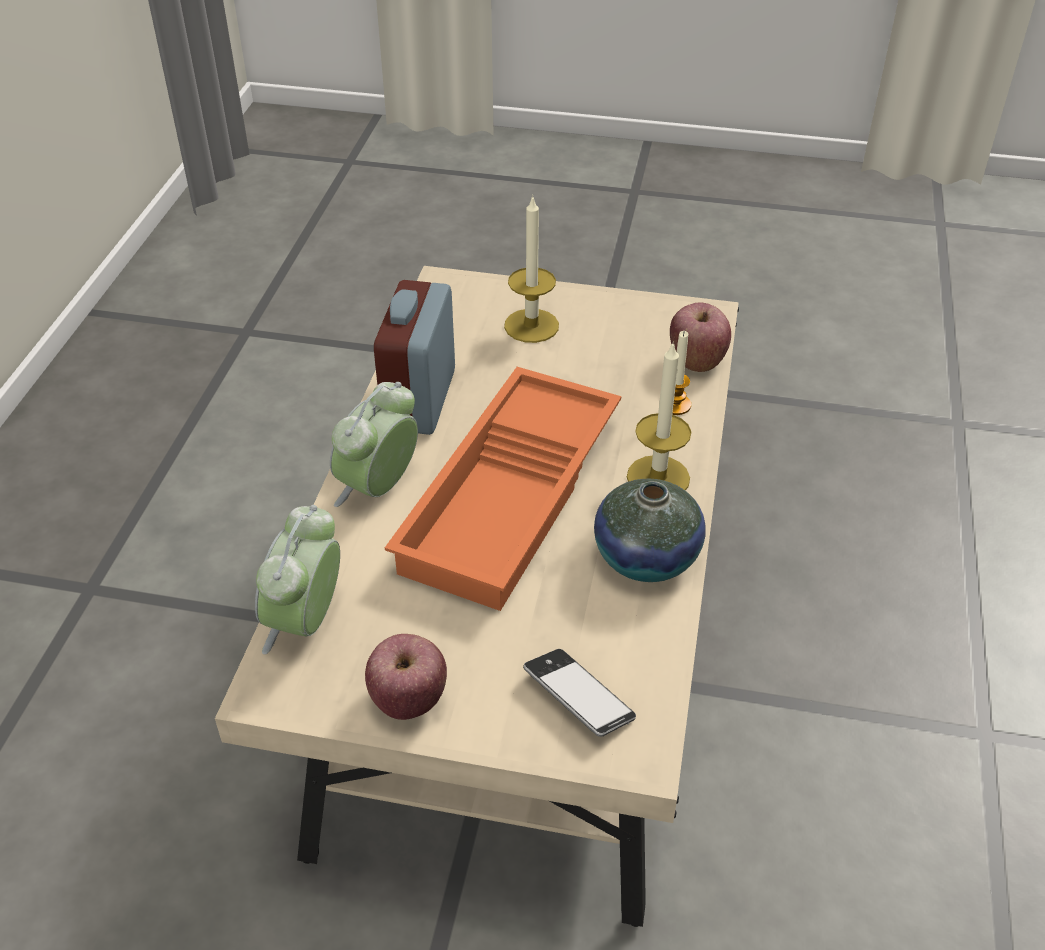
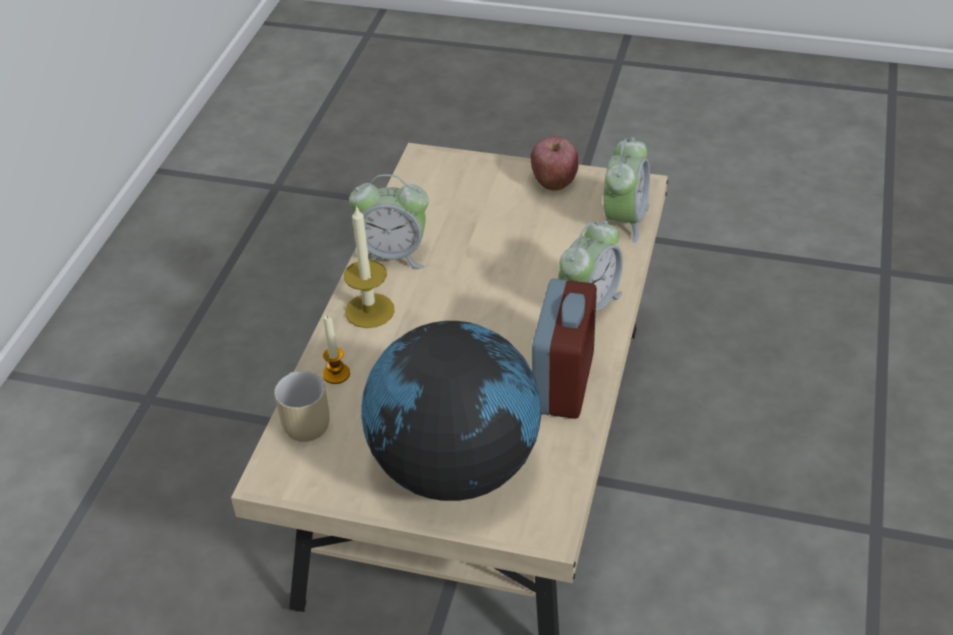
camera: 175 degrees left, 0 degrees up
orange tray [385,367,621,611] -> none
candle [504,195,559,343] -> globe [362,321,541,501]
phone [523,649,636,737] -> none
vase [594,479,706,582] -> alarm clock [349,174,429,268]
apple [670,302,731,372] -> beige mug [274,371,330,442]

